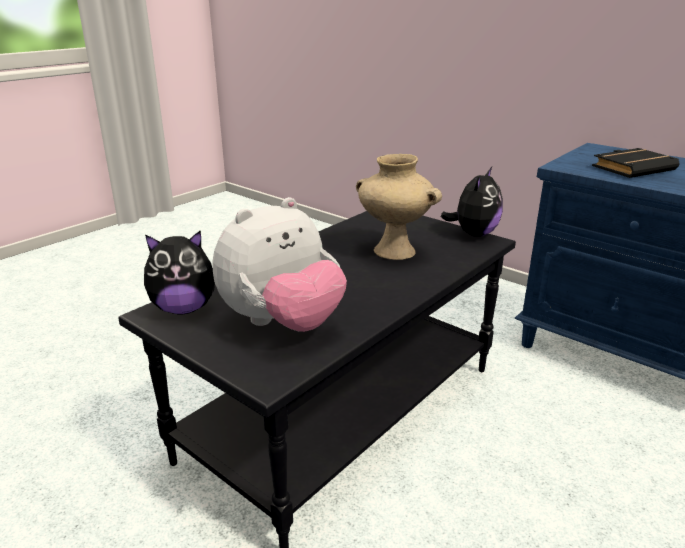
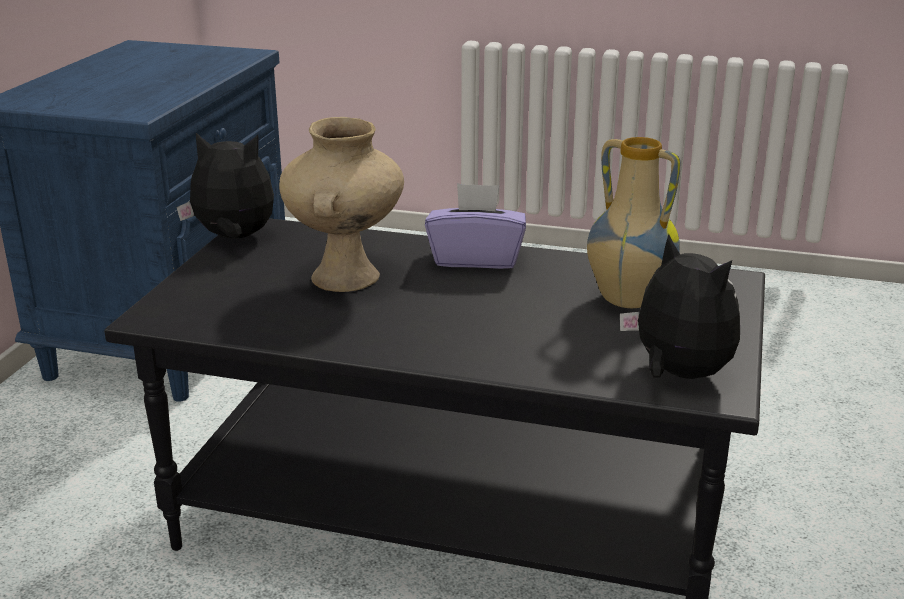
camera: 115 degrees left, 0 degrees up
plush toy [213,197,347,332] -> vase [587,137,681,308]
black book [592,148,680,178] -> none
none -> purple tissue box [425,183,526,269]

